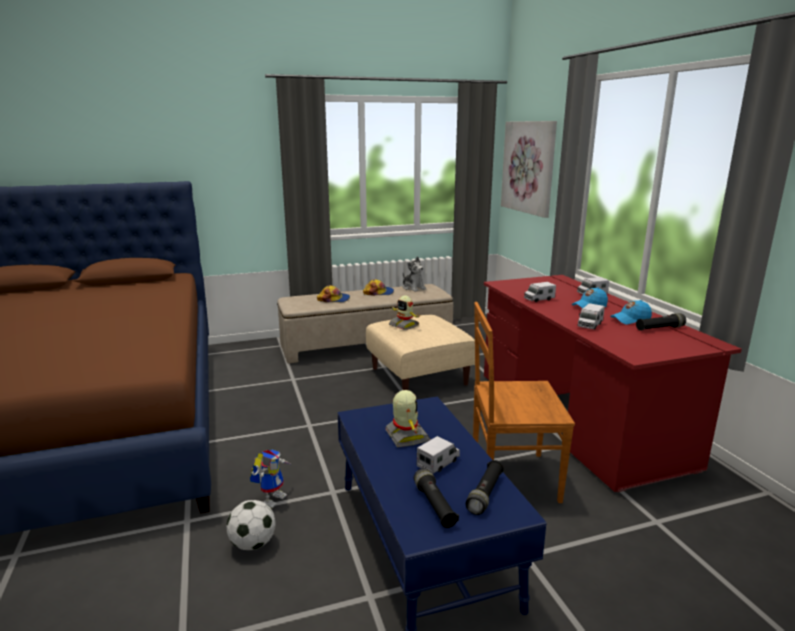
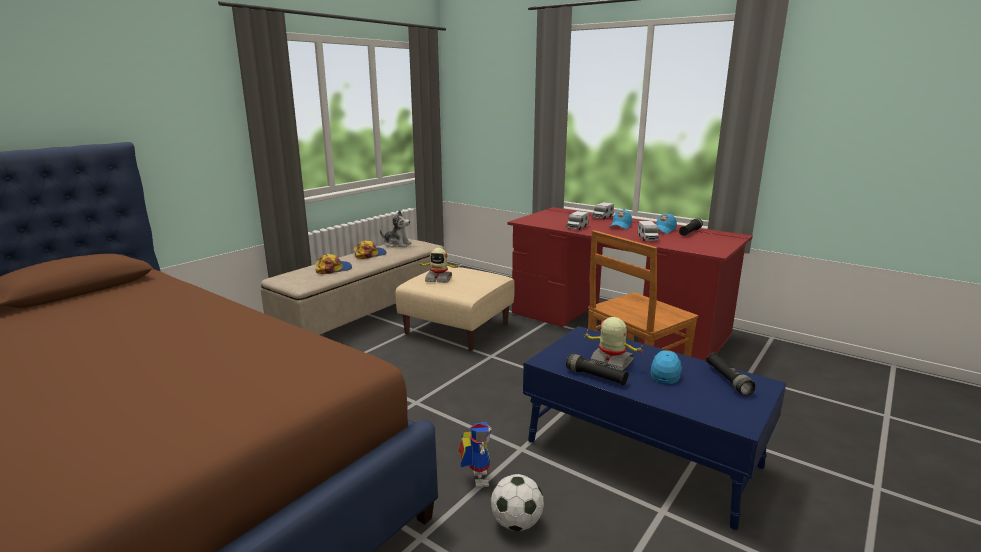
camera: 35 degrees left, 0 degrees up
black flashlight [414,468,459,528] -> black flashlight moved to [566,353,629,386]
toy truck [417,436,460,474] -> blue cap [650,350,682,384]
picture [501,121,557,218] -> none

